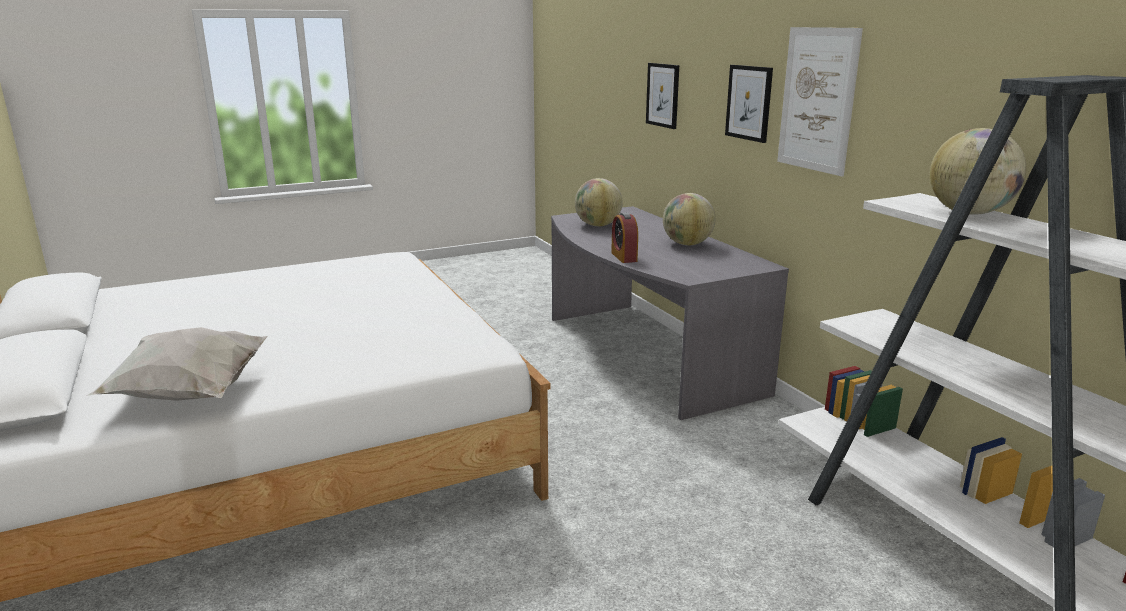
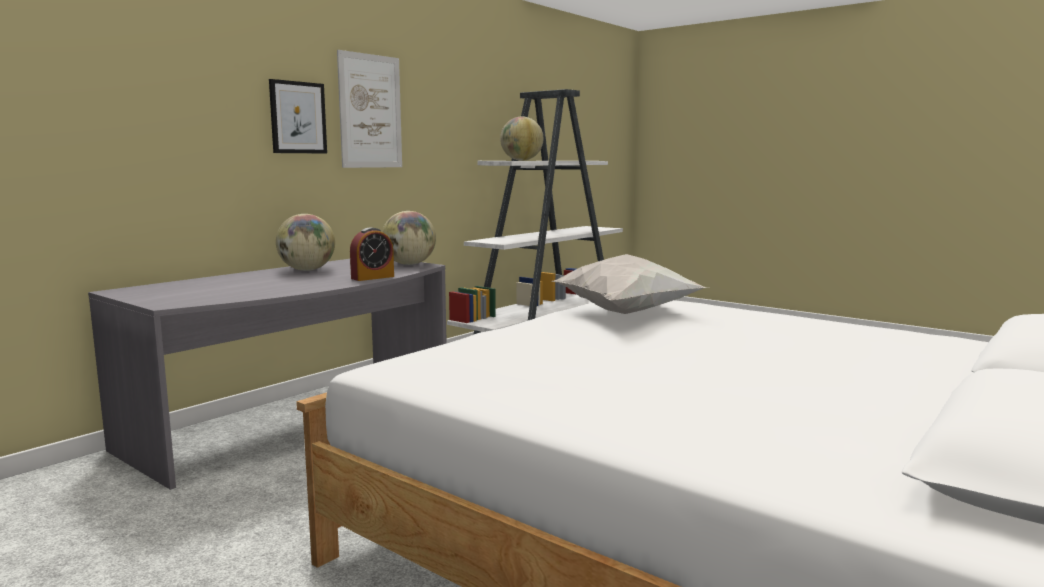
camera: 115 degrees left, 10 degrees down
white pillow [86,327,268,401] -> white pillow moved to [552,254,708,314]
globe [575,178,623,227] -> globe moved to [382,211,436,265]
picture [646,63,679,129] -> none

